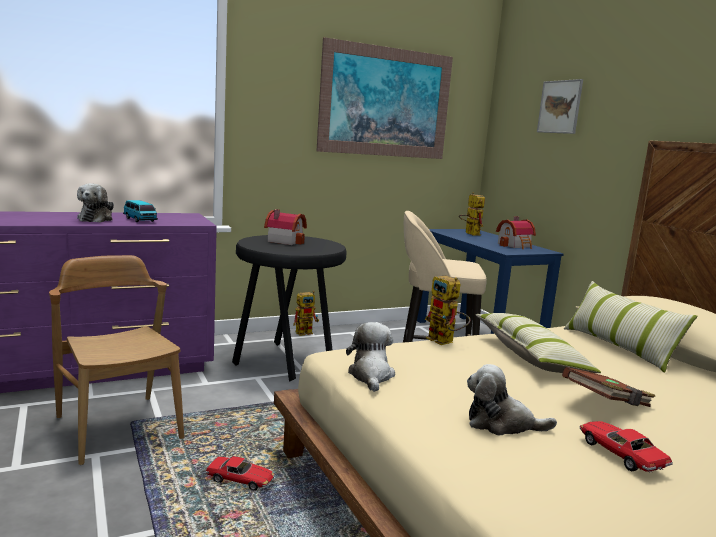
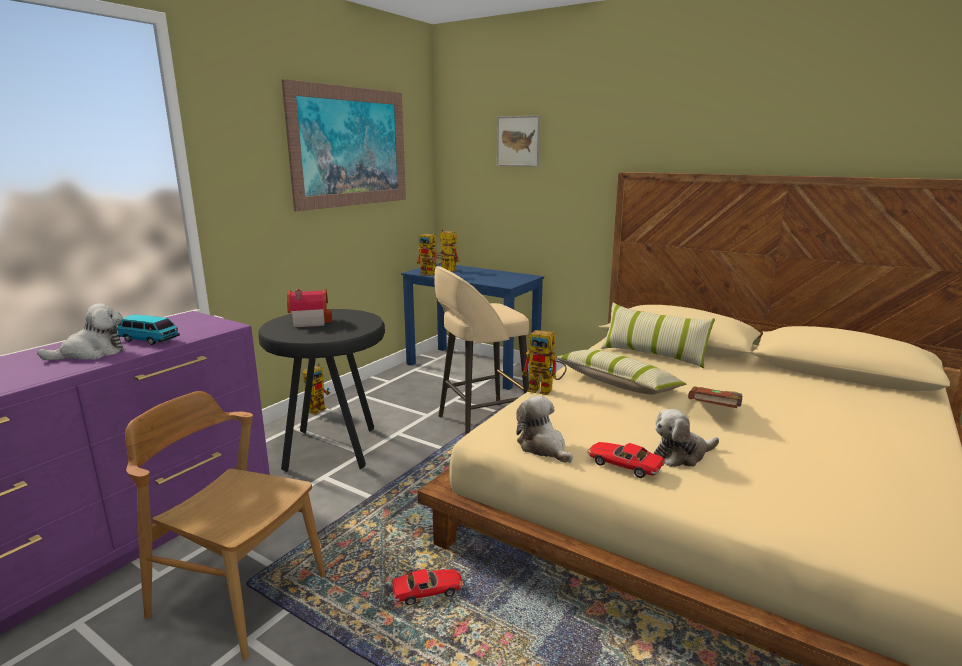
camera: 30 degrees left, 5 degrees up
plush toy [77,183,114,223] -> plush toy turned 90 degrees counterclockwise [37,303,123,360]
toy house [496,216,536,249] -> none
toy car [579,421,673,473] -> toy car moved to [587,442,665,478]
none -> toy robot [416,233,445,276]

